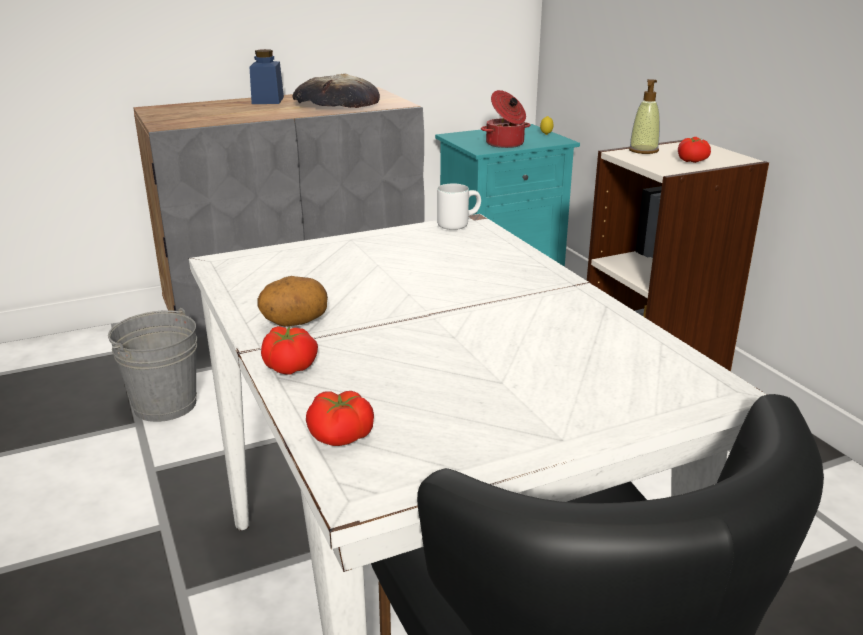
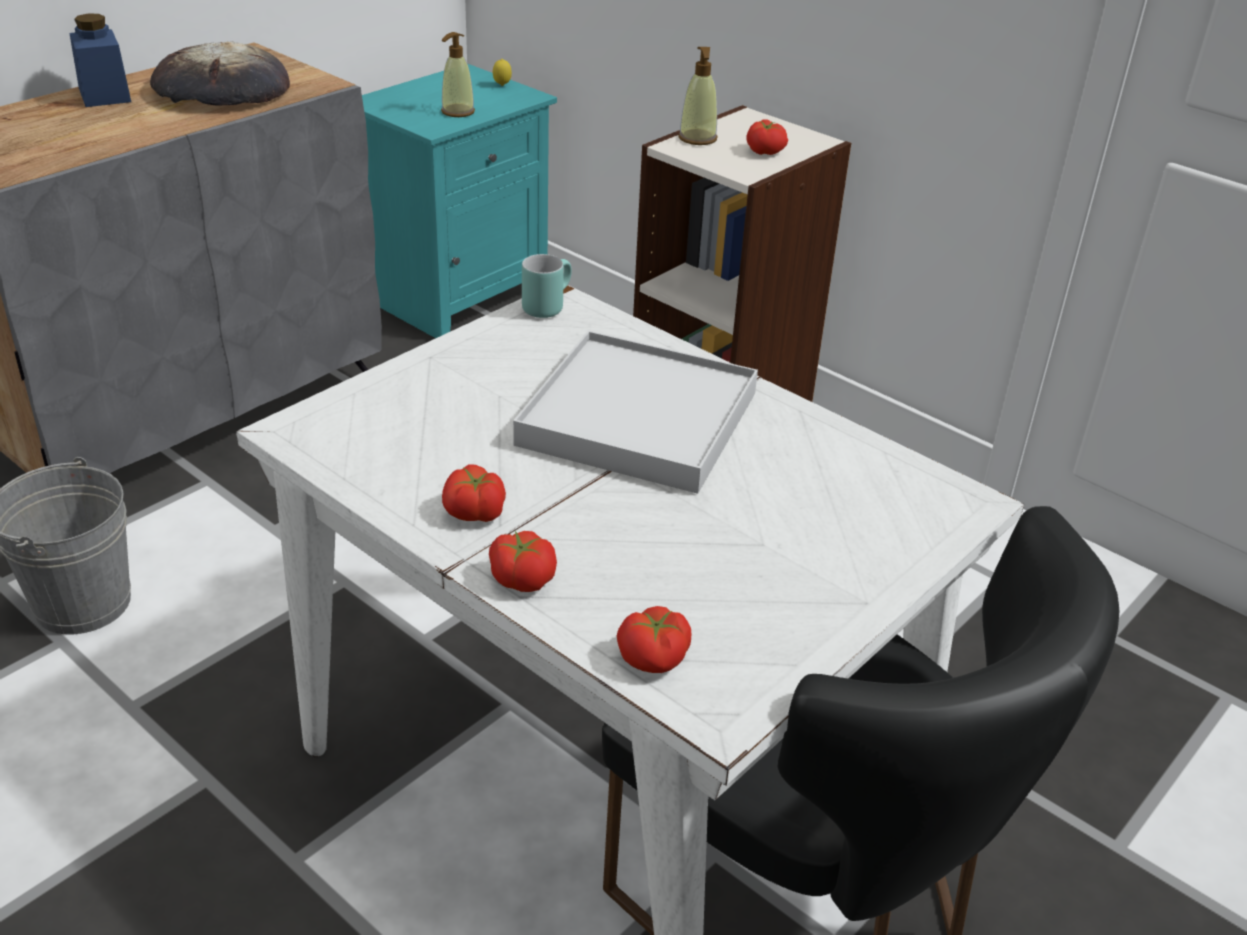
camera: 25 degrees left, 10 degrees up
potato [257,276,328,327] -> tomato [442,465,506,522]
white mug [437,184,481,230] -> turquoise mug [522,254,572,318]
cooking pot [481,90,530,148] -> soap dispenser [441,32,475,117]
none -> white tray [513,331,758,494]

